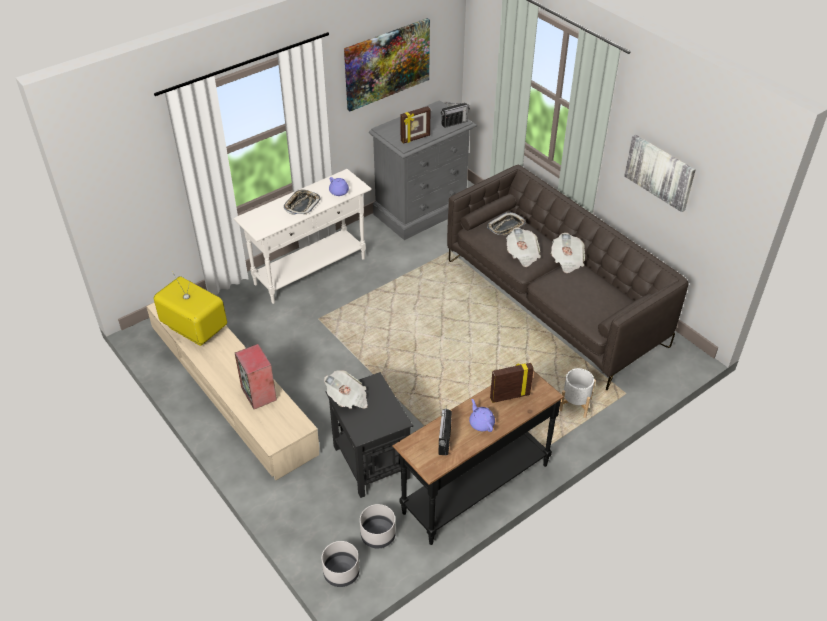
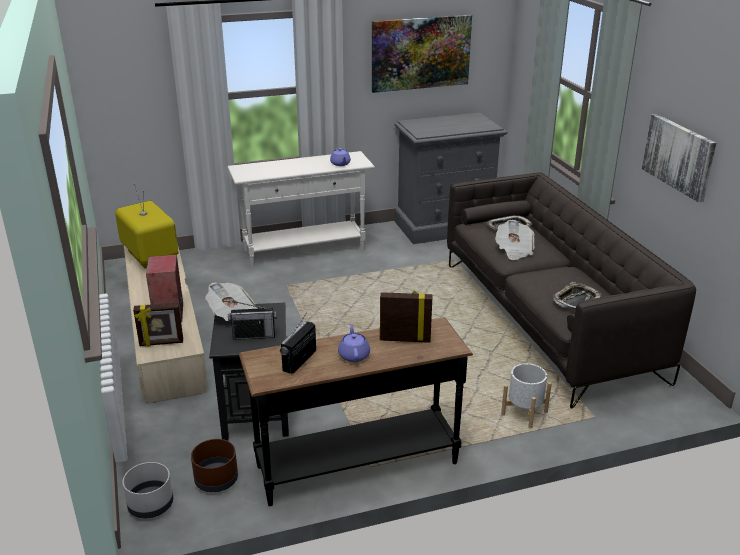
camera: 20 degrees right, 15 degrees down
tray [284,190,320,215] -> tray moved to [553,282,602,309]
grey planter [360,504,396,548] -> brown planter [191,439,238,492]
picture frame [400,106,431,144] -> picture frame moved to [133,303,183,346]
radio [441,102,470,128] -> radio moved to [228,301,277,340]
newspaper [551,233,585,273] -> none

